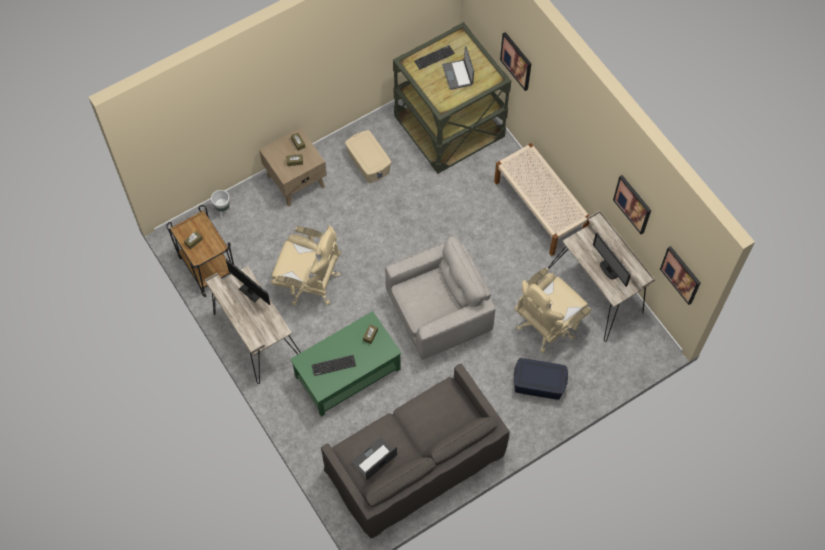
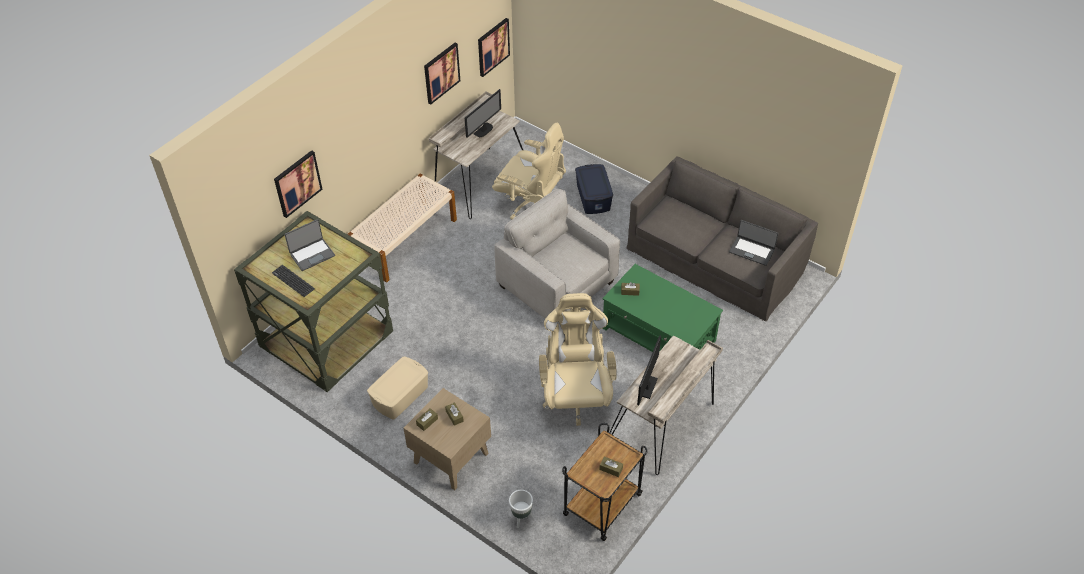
camera: 110 degrees left, 15 degrees down
keyboard [312,355,356,376] -> none

